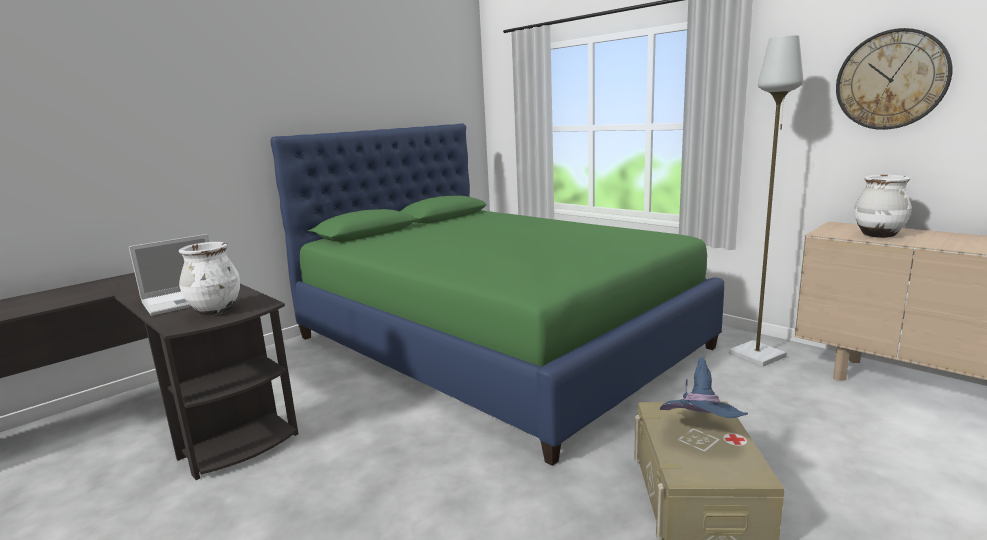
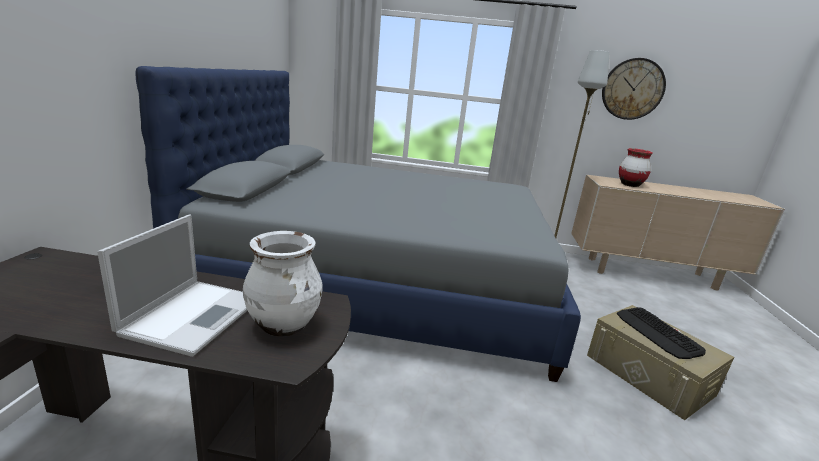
camera: 40 degrees left, 5 degrees up
green bed [270,124,724,466] -> grey bed [135,66,581,382]
blue hat [660,357,748,418] -> keyboard [617,307,706,359]
white vase [854,175,912,238] -> red vase [619,148,653,187]

